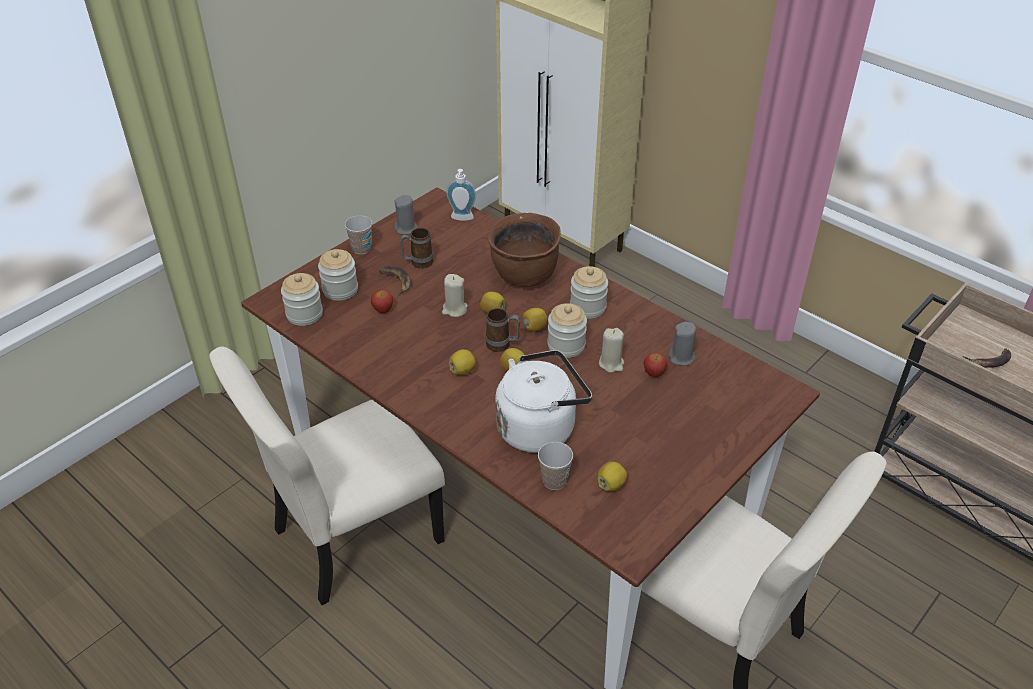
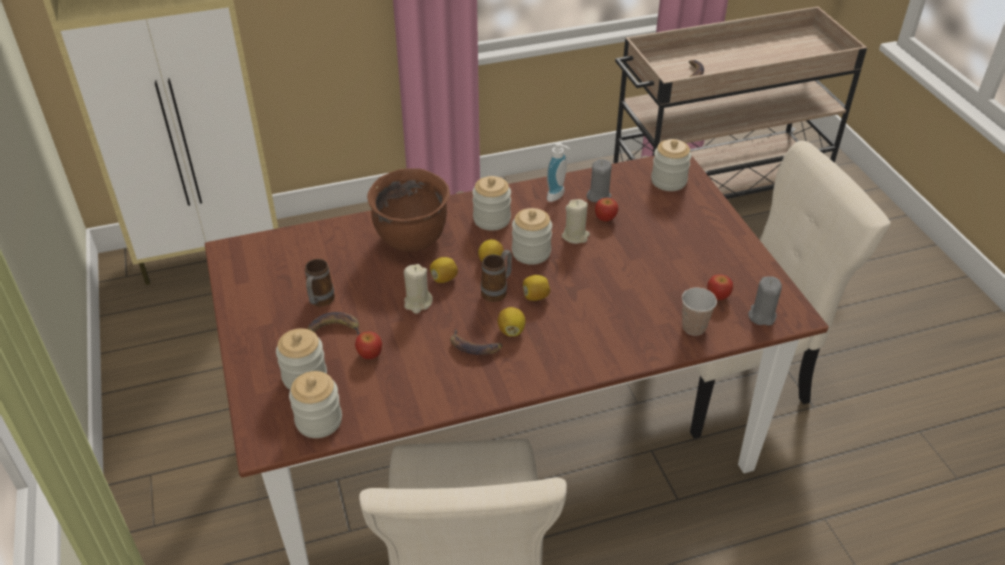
camera: 60 degrees left, 0 degrees up
cup [345,215,372,254] -> none
grey candle [394,195,418,234] -> grey candle moved to [748,276,782,326]
soap dispenser [446,169,476,221] -> soap dispenser moved to [547,142,570,202]
white kettle [495,350,592,453] -> none
lemon [597,461,627,491] -> apple [707,275,733,300]
none -> banana [450,329,502,355]
none -> jar [651,139,691,191]

